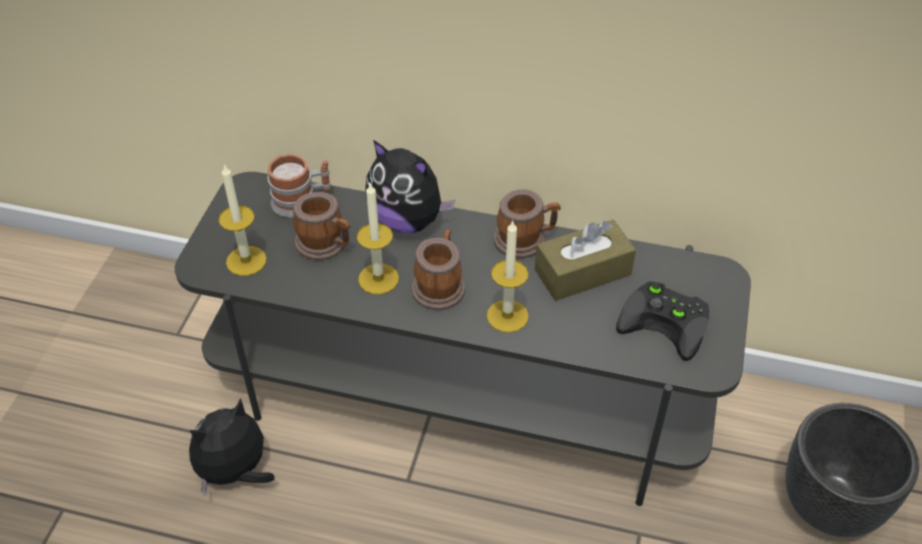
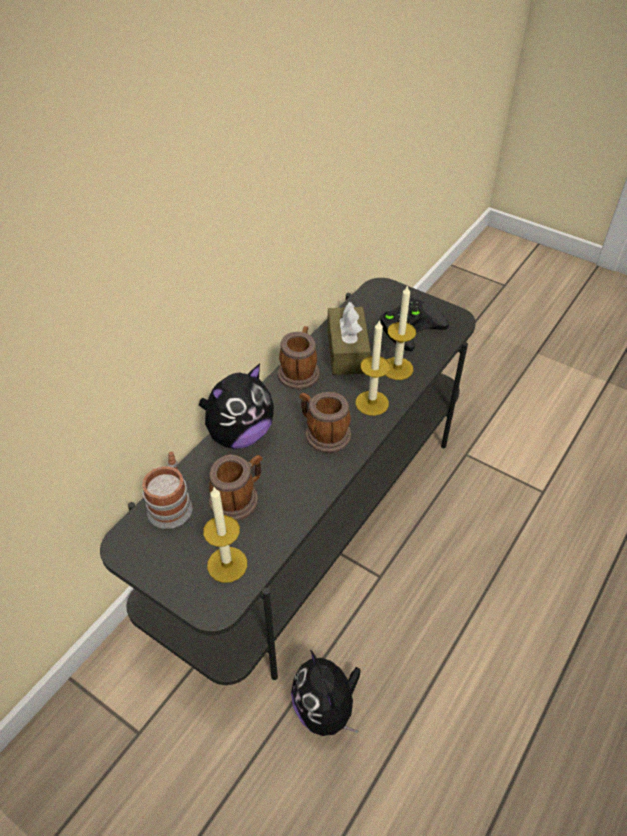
camera: 70 degrees left, 0 degrees up
candle [357,184,399,295] -> candle moved to [385,285,416,380]
black planter [785,403,919,537] -> none

